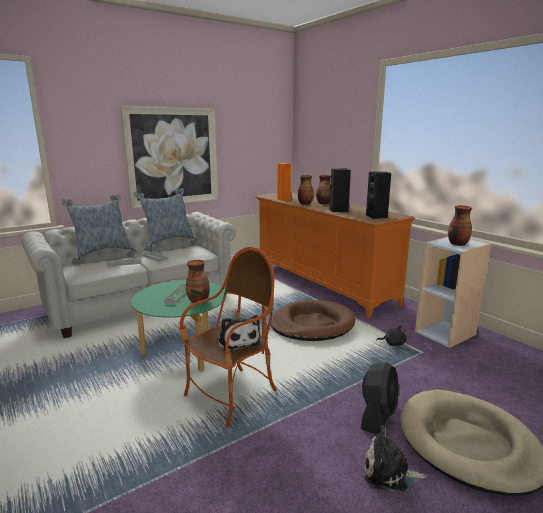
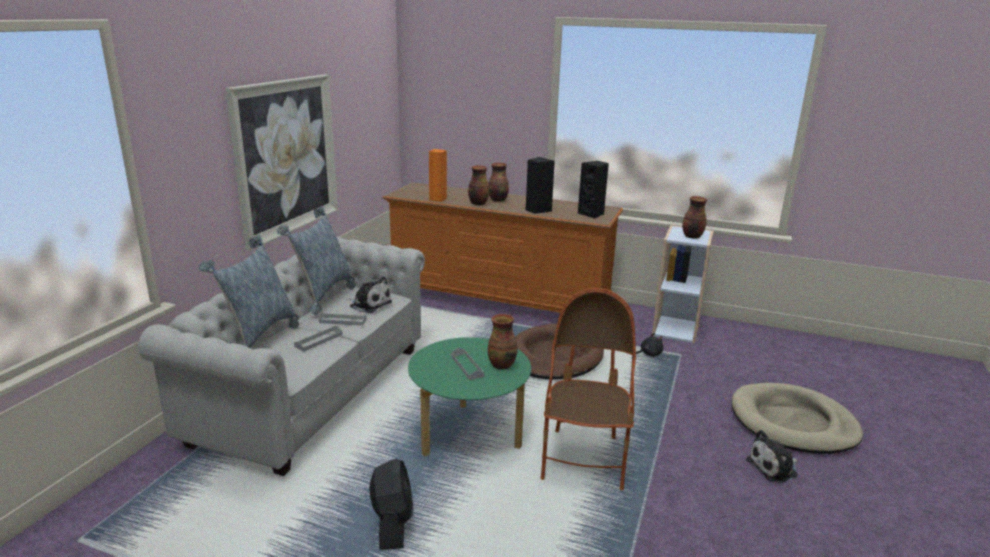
camera: 35 degrees left, 5 degrees up
plush toy [217,315,260,352] -> plush toy moved to [346,276,392,313]
black fan [361,362,399,434] -> black fan moved to [369,458,413,550]

